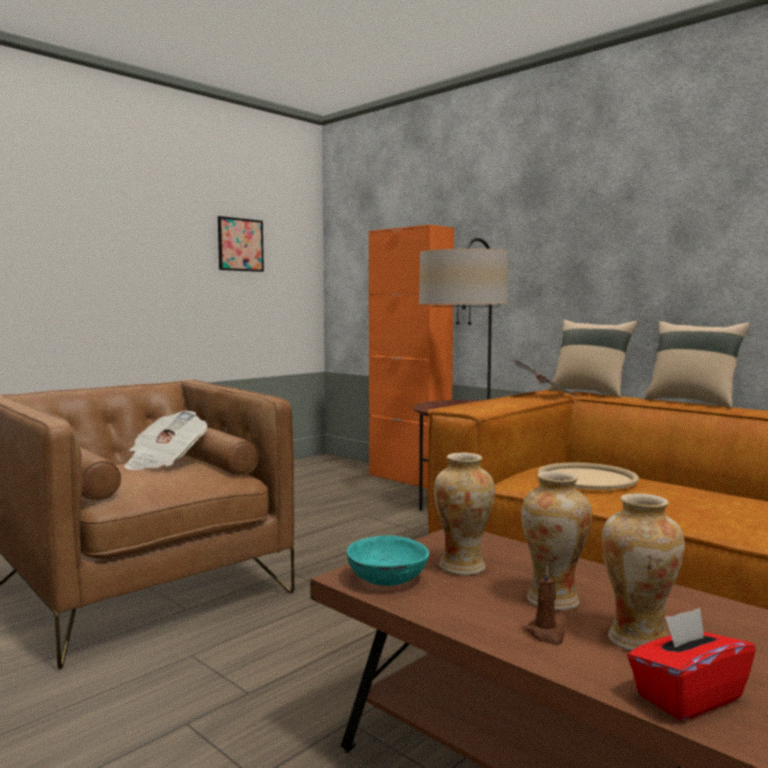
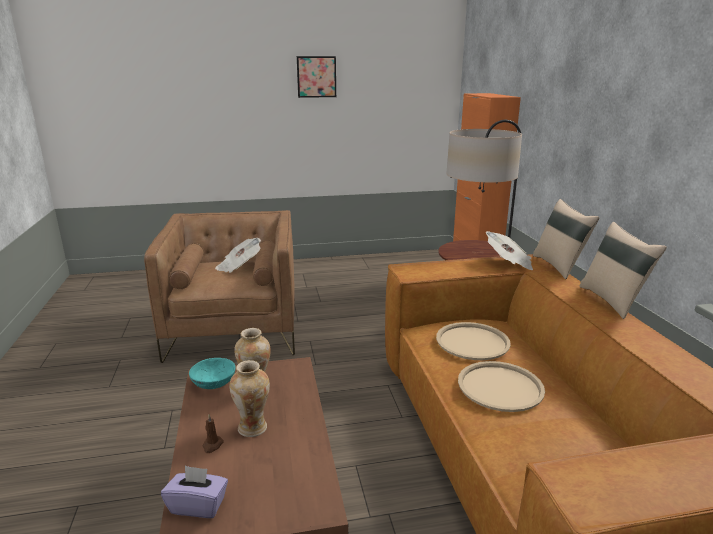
camera: 35 degrees right, 15 degrees up
picture [218,216,264,272] -> picture moved to [297,56,336,98]
vase [601,493,685,651] -> none
red tissue box [627,608,756,721] -> purple tissue box [161,466,228,518]
none -> beige tray [458,361,545,412]

